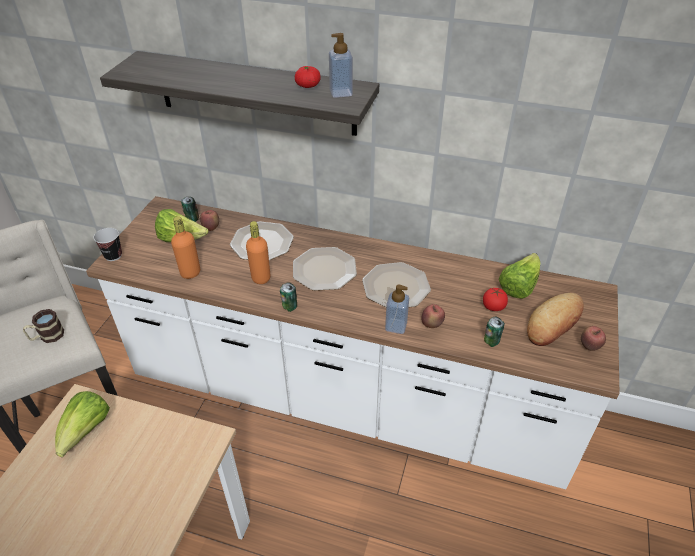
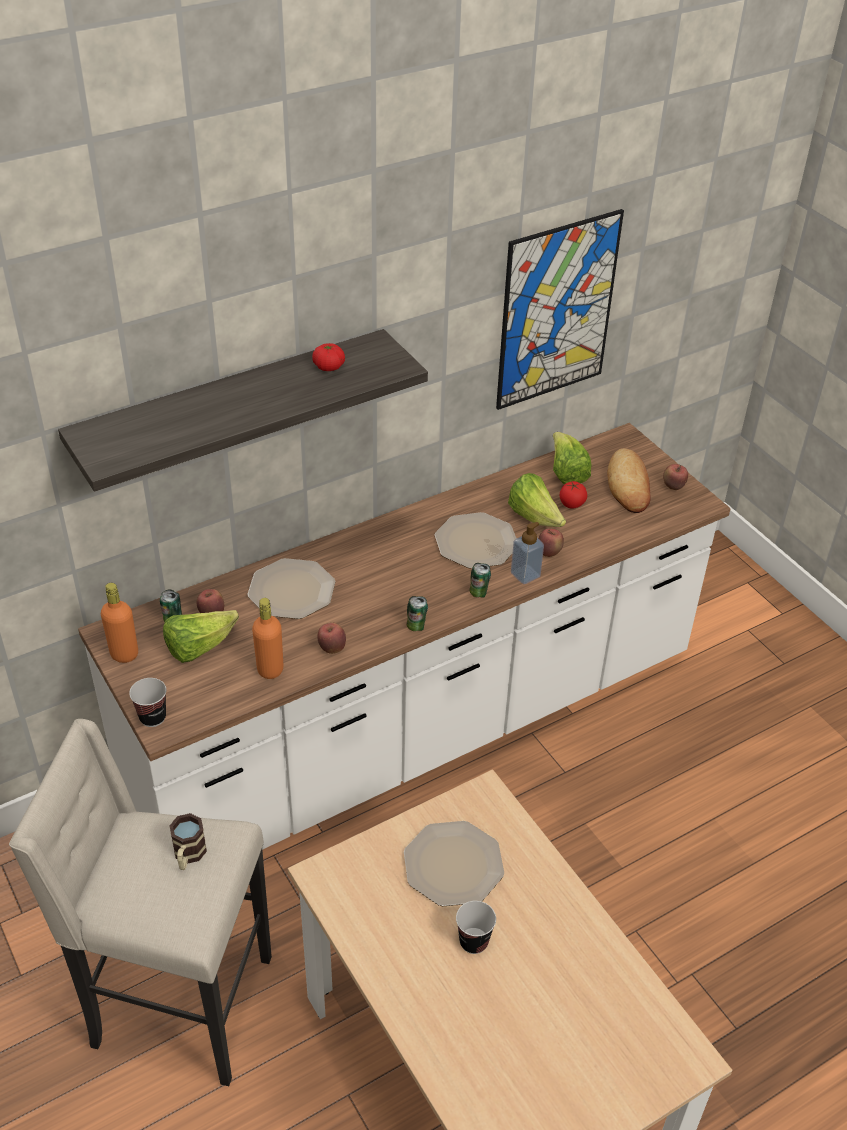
camera: 50 degrees left, 0 degrees up
lettuce [55,391,110,457] -> lettuce moved to [508,473,566,527]
orange bottle [246,221,270,284] -> orange bottle moved to [101,583,138,663]
plate [293,247,357,291] -> plate moved to [404,821,504,906]
soap dispenser [329,33,353,98] -> none
can [484,317,505,347] -> can moved to [469,563,491,598]
none -> apple [318,623,346,654]
none -> cup [456,901,496,954]
none -> picture [496,209,624,410]

